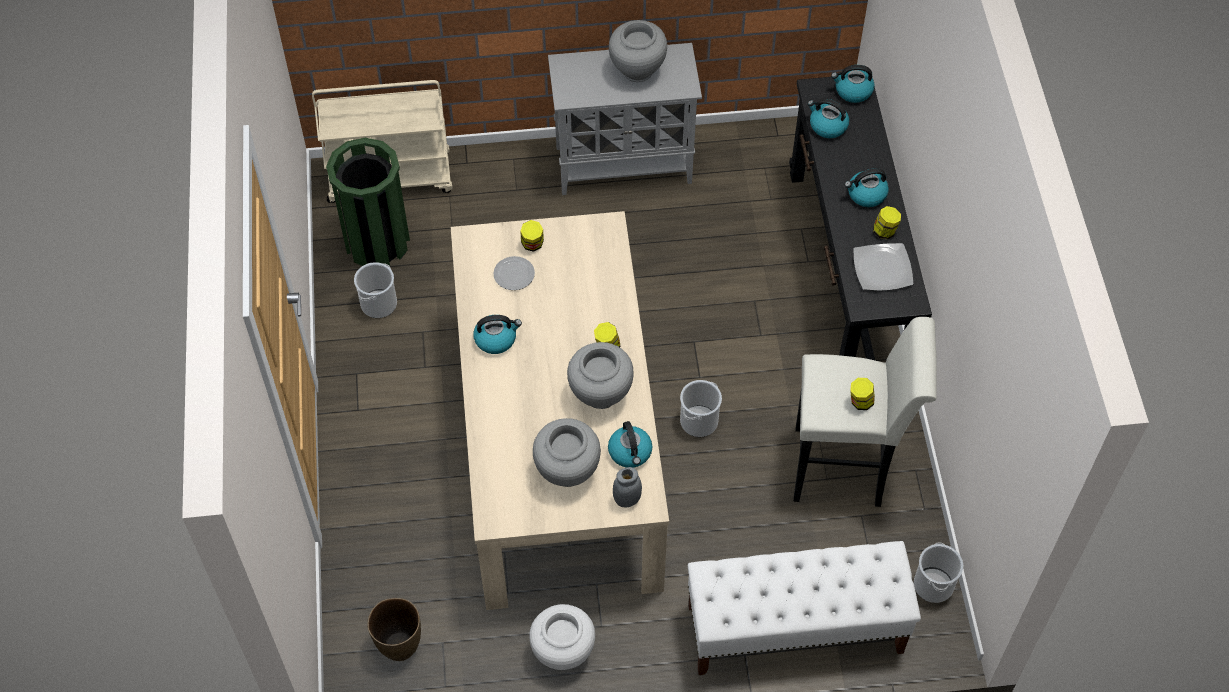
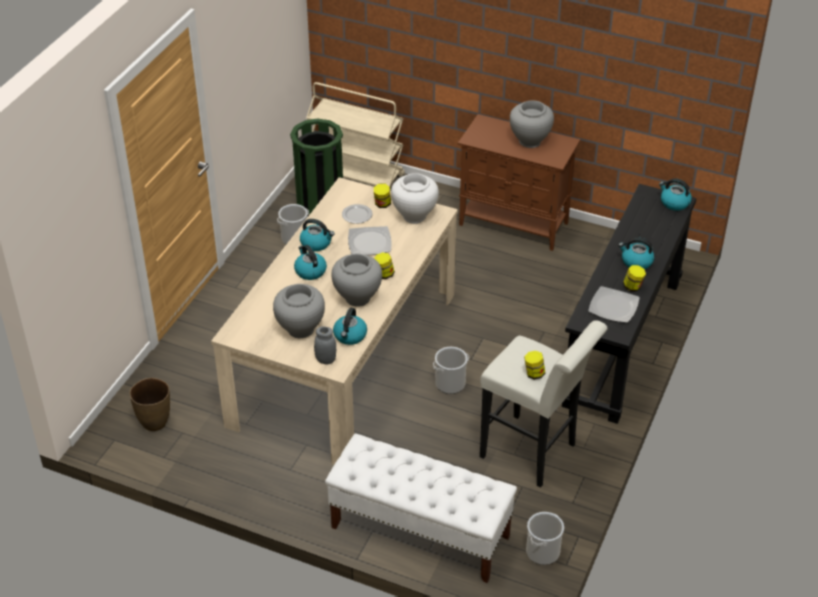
camera: 30 degrees right, 15 degrees down
white vase [529,604,595,670] -> white vase moved to [391,173,439,224]
grey cabinet [548,43,702,195] -> brown cabinet [458,114,580,251]
kettle [807,99,849,138] -> kettle moved to [294,245,327,280]
none -> plate [348,226,392,255]

